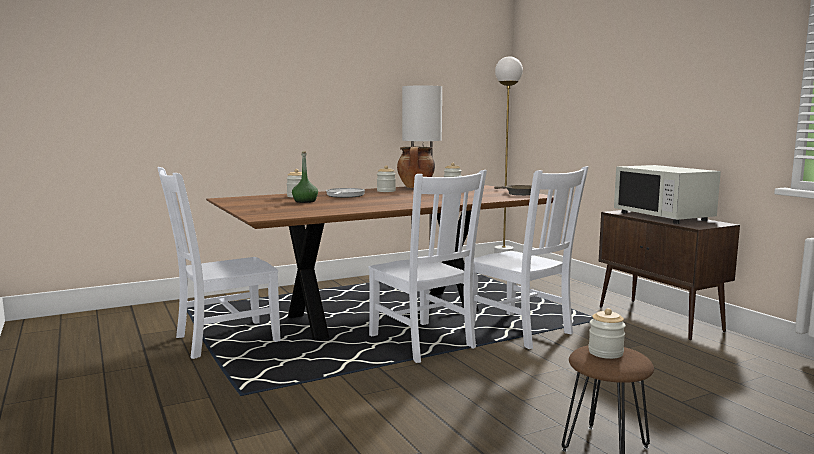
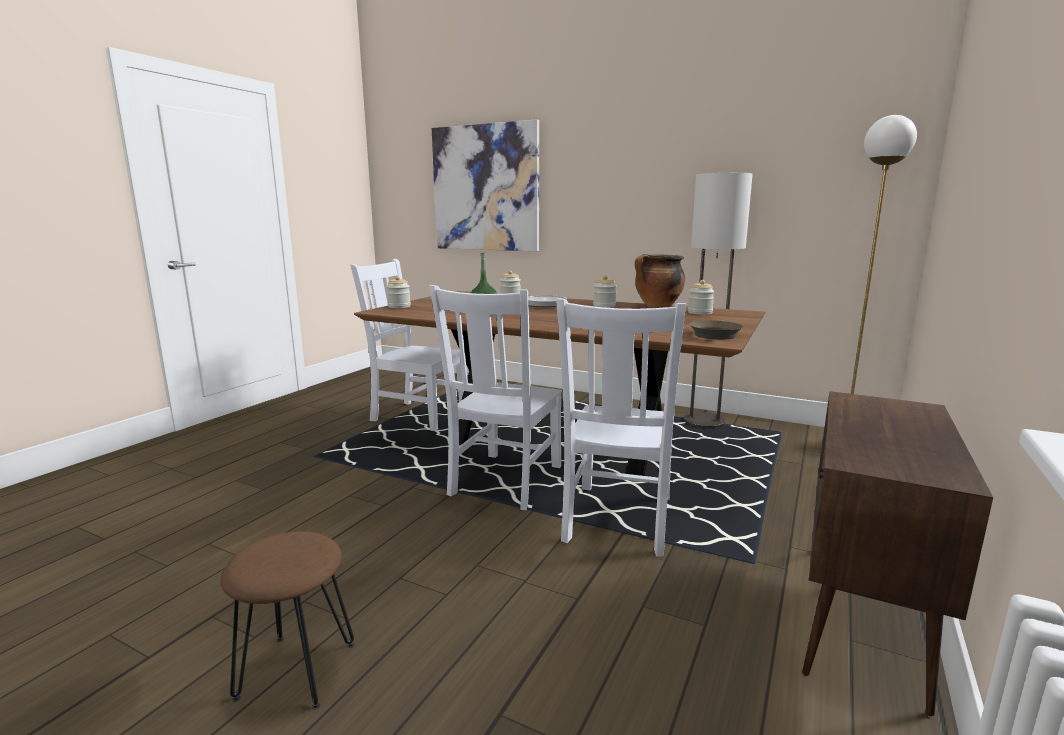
camera: 55 degrees right, 5 degrees up
jar [588,308,626,359] -> jar moved to [386,276,411,308]
white microwave [614,165,721,224] -> none
none -> picture [432,119,539,251]

